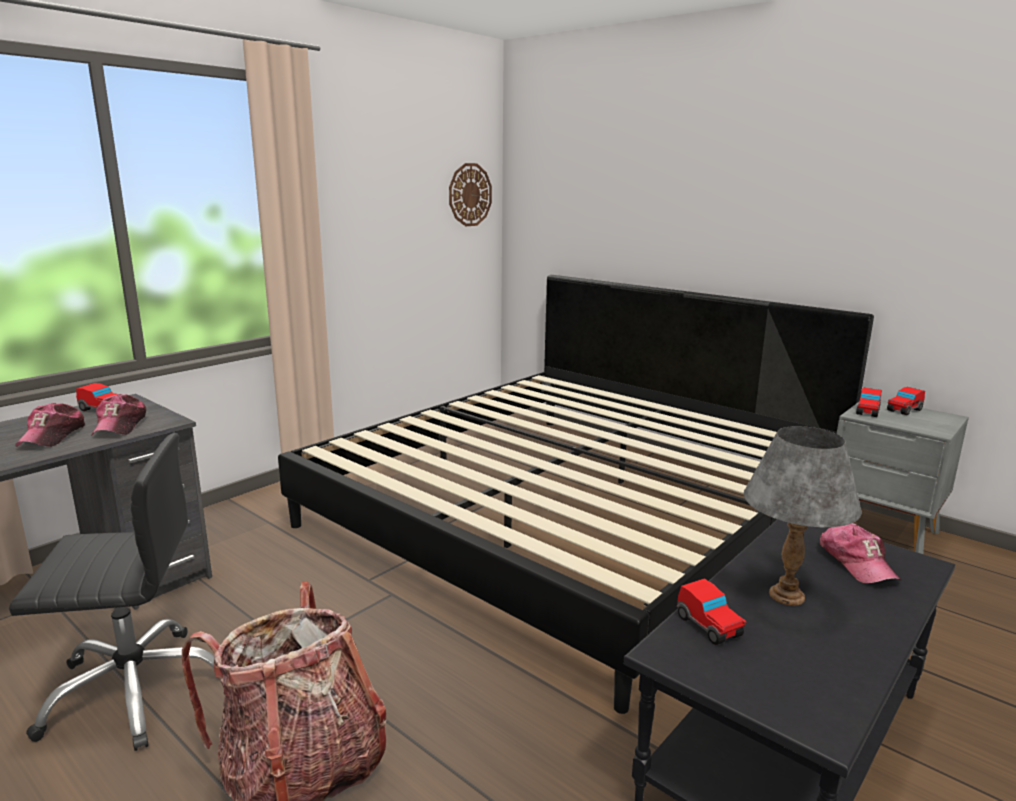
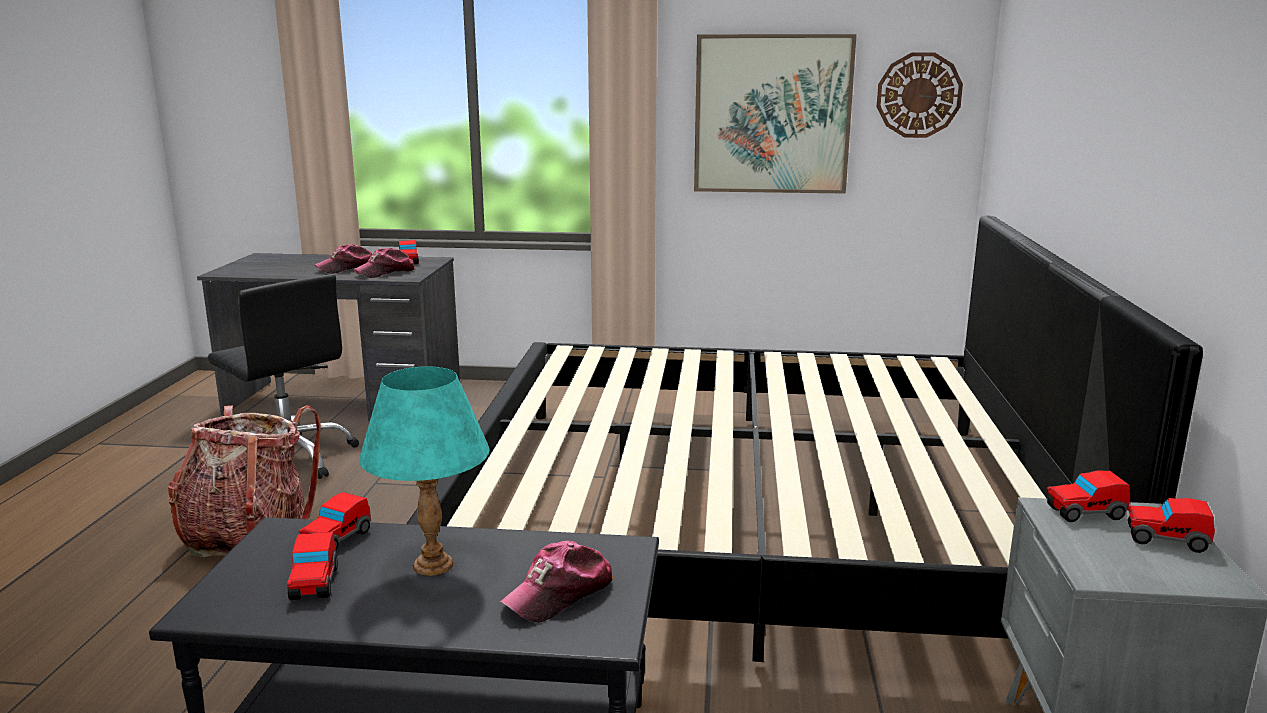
camera: 55 degrees right, 0 degrees up
grey table lamp [744,426,862,606] -> turquoise table lamp [359,366,490,576]
none -> toy car [287,532,338,600]
none -> picture [694,34,857,194]

